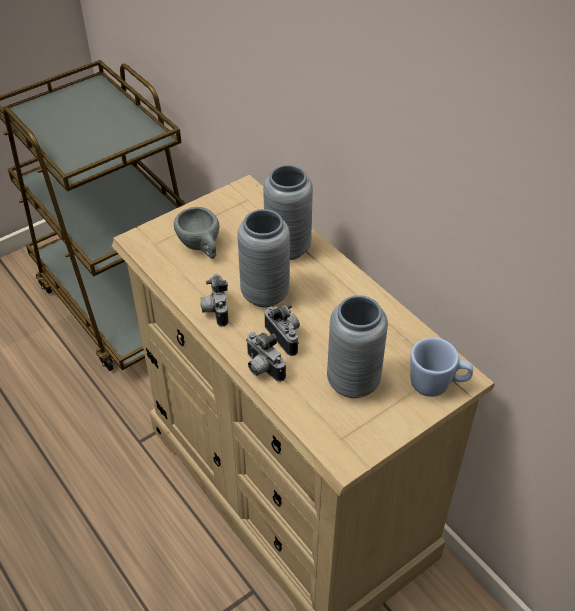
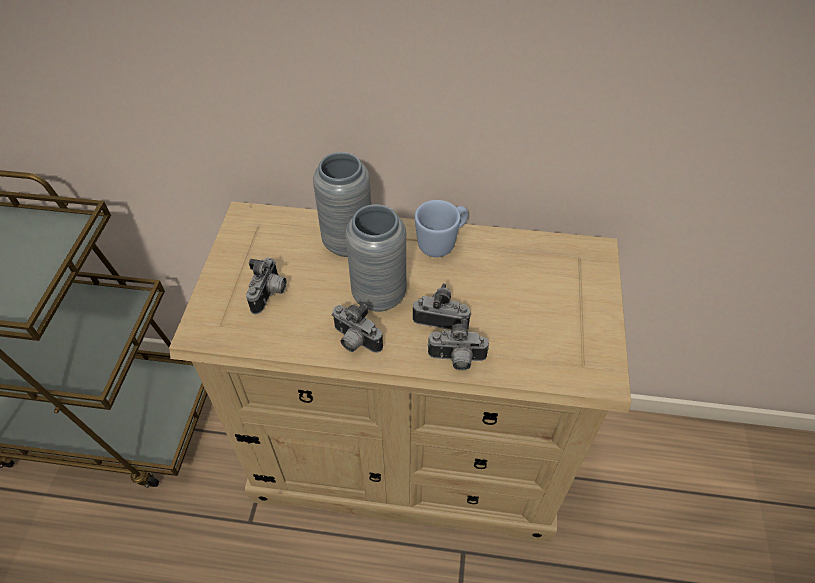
camera: 45 degrees left, 5 degrees up
grey cup [174,207,219,259] -> camera [246,257,287,314]
grey vase [327,295,388,398] -> none
blue mug [410,338,473,397] -> blue mug moved to [415,200,468,257]

